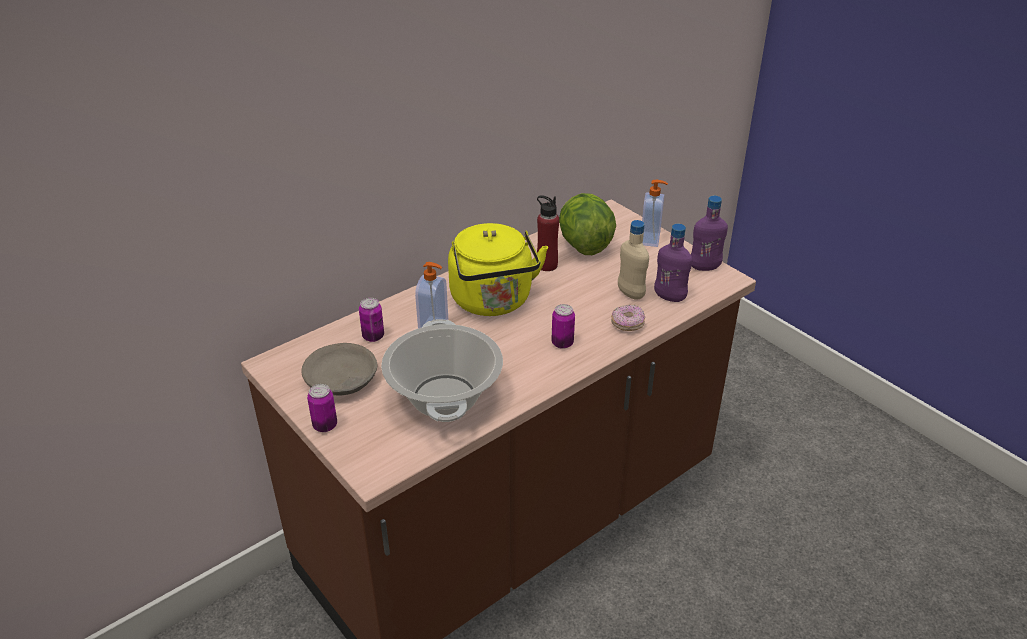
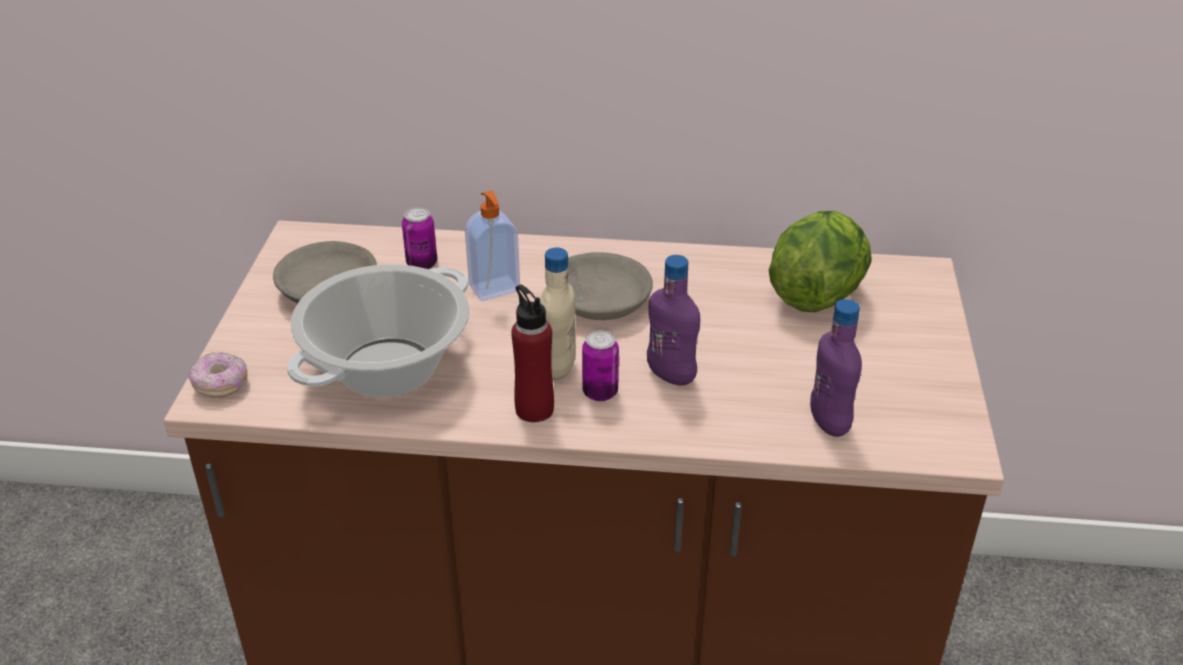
camera: 45 degrees right, 0 degrees up
can [307,384,337,432] -> none
yellow kettle [448,223,548,316] -> grey bowl [568,252,653,320]
red bottle [537,196,559,271] -> red bottle moved to [511,285,554,422]
donut [611,305,645,331] -> donut moved to [188,352,247,398]
beige bottle [618,220,649,300] -> beige bottle moved to [540,247,576,380]
soap dispenser [642,180,668,247] -> none
purple bottle [691,196,728,271] -> purple bottle moved to [647,255,700,386]

